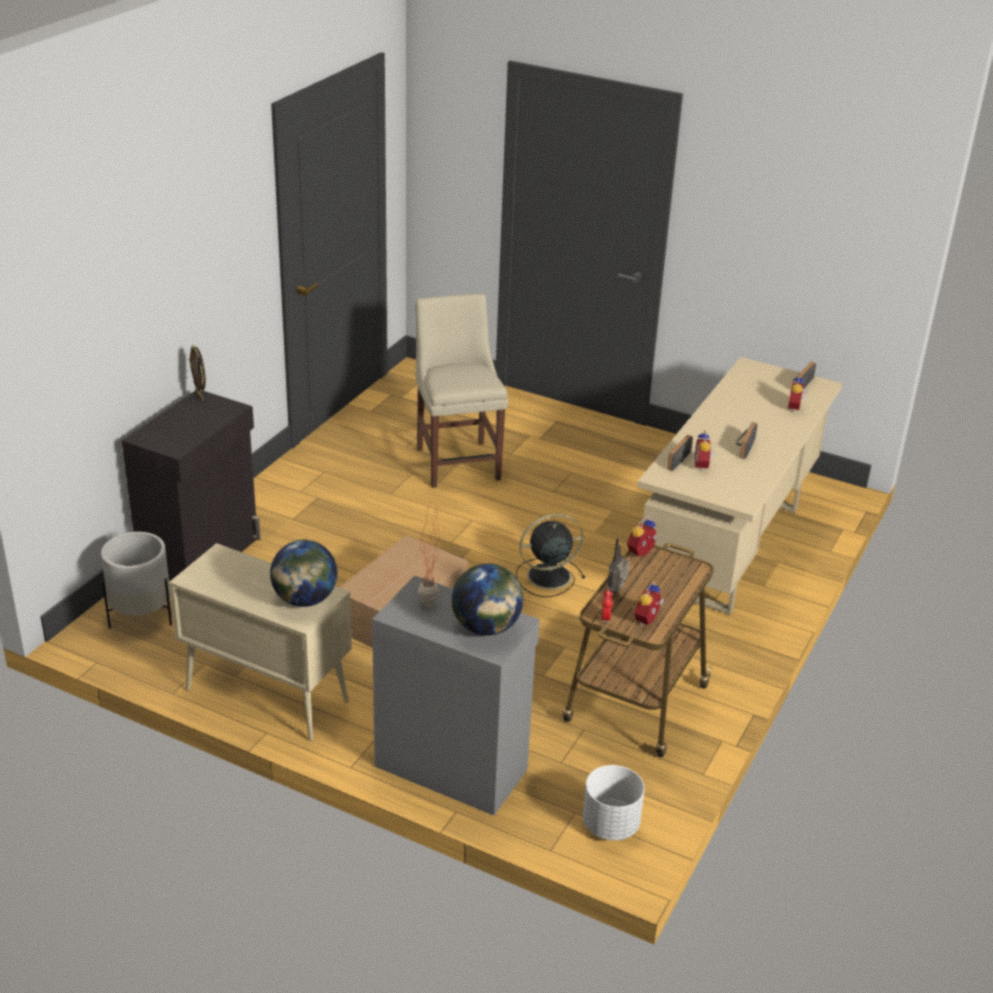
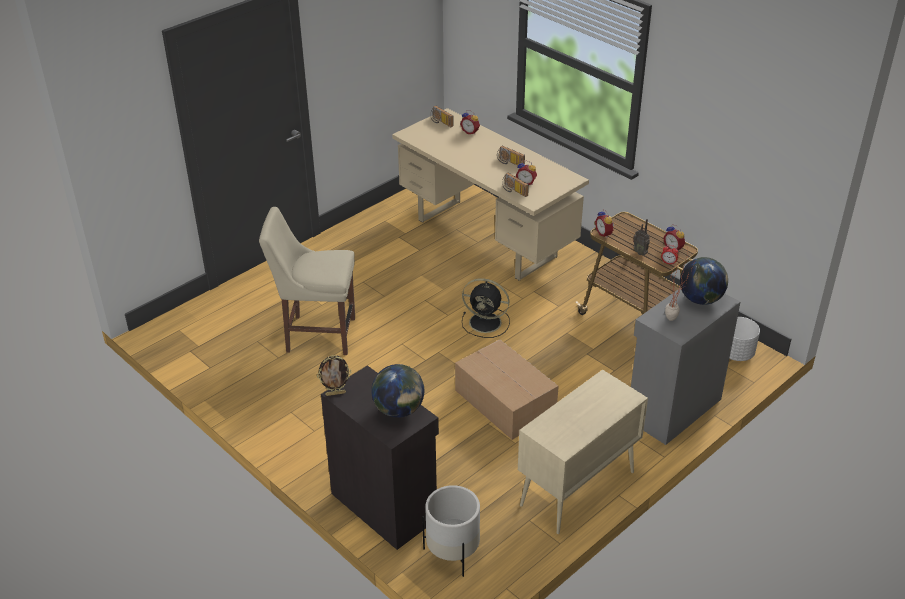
camera: 70 degrees left, 5 degrees up
globe [270,540,337,607] -> globe moved to [371,364,424,418]
black fan [516,514,585,597] -> black fan turned 75 degrees counterclockwise [462,278,510,338]

